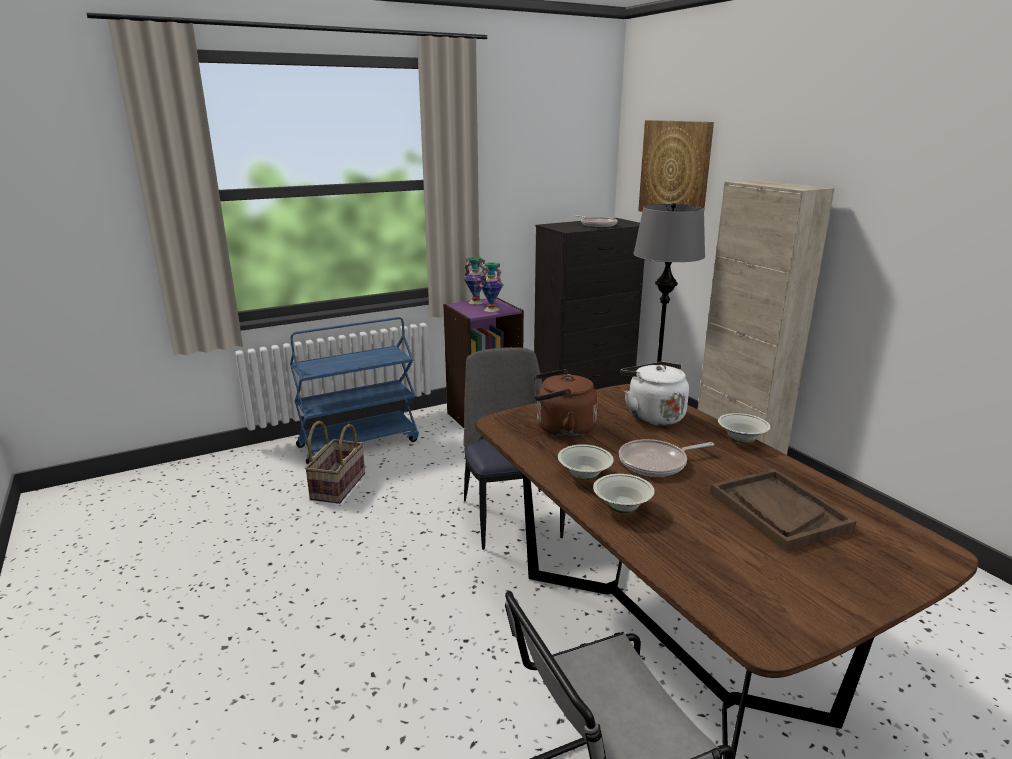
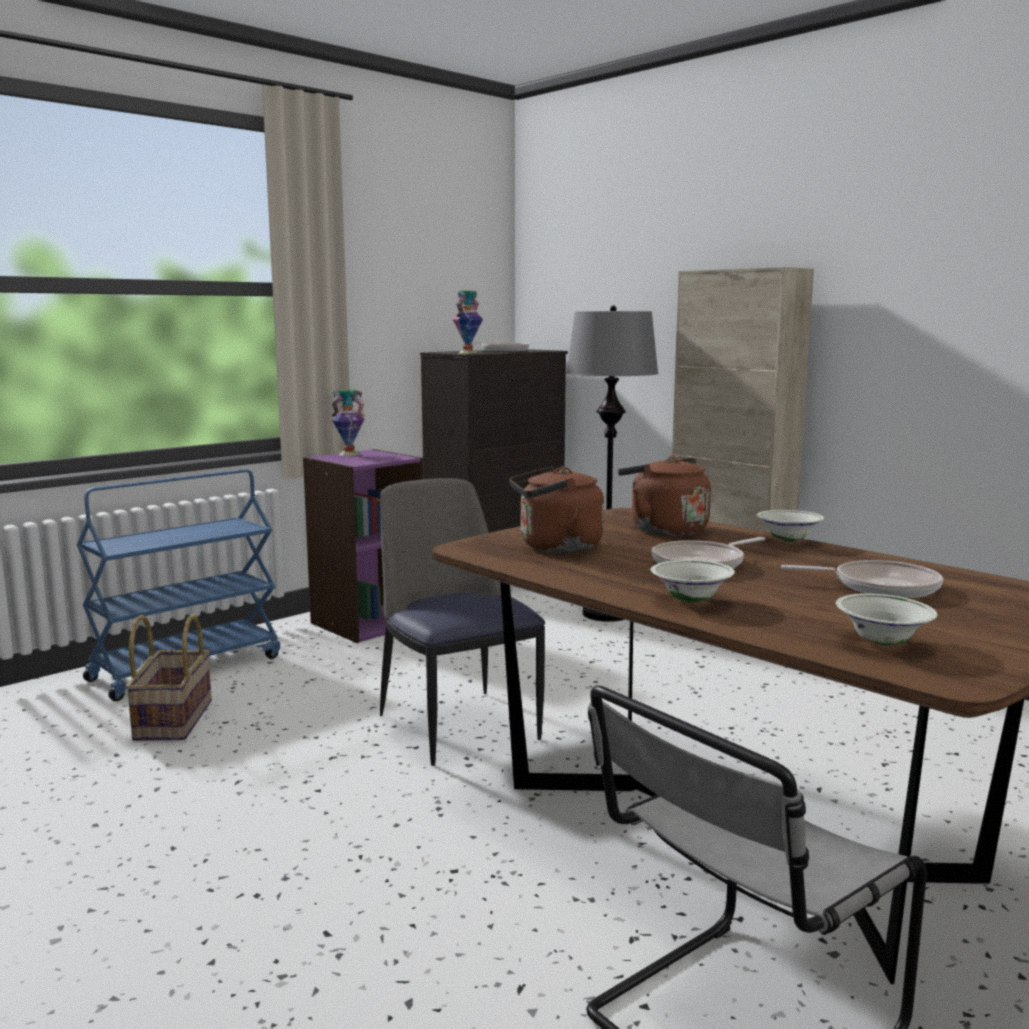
camera: 15 degrees left, 10 degrees down
vase [479,262,503,312] -> vase moved to [453,291,483,354]
white bowl [558,444,614,480] -> white bowl moved to [836,593,937,645]
white kettle [620,362,689,426] -> brown kettle [618,456,711,536]
picture [638,120,714,212] -> none
brown tray [710,469,857,551] -> frying pan [781,560,943,598]

